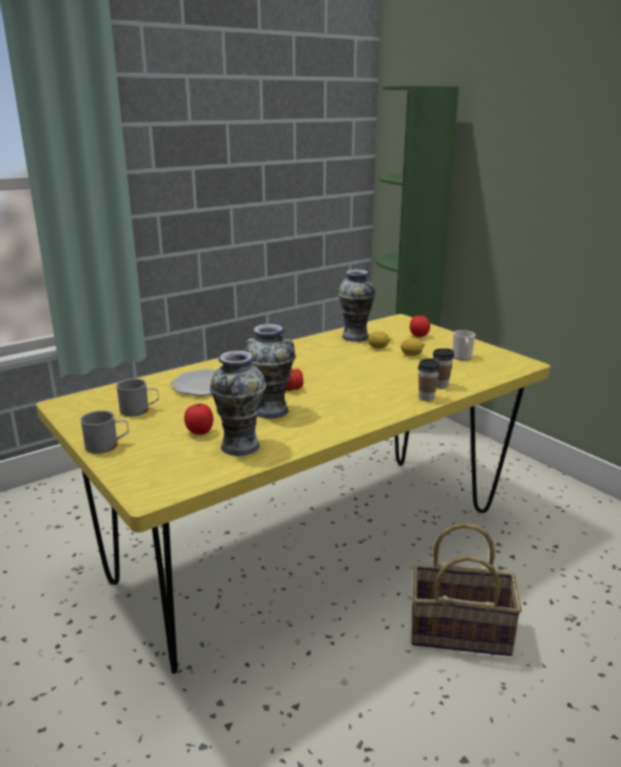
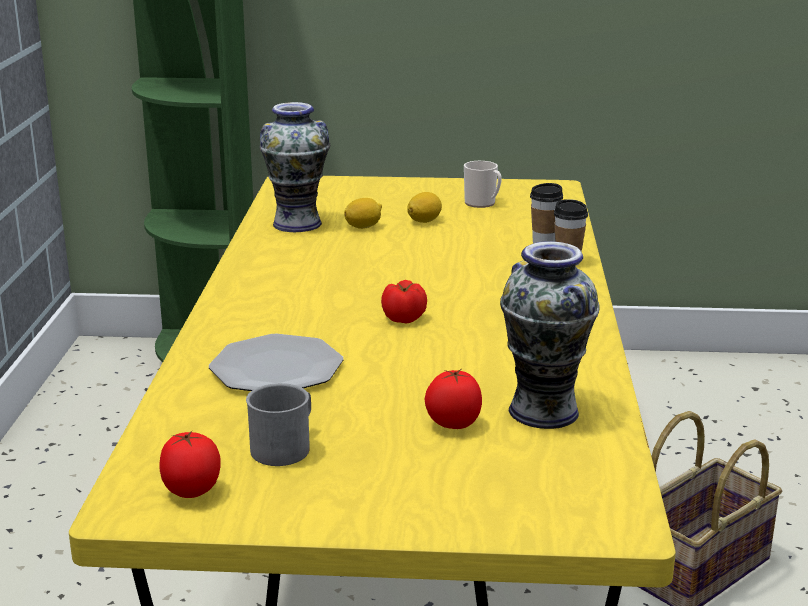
camera: 50 degrees left, 0 degrees up
grey mug [80,410,129,454] -> none
vase [245,324,296,418] -> none
tomato [410,315,430,337] -> tomato moved to [159,430,221,498]

